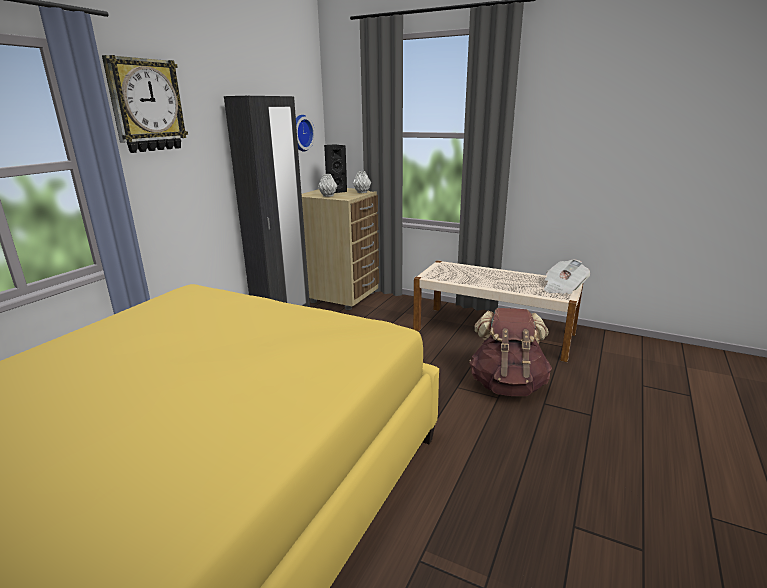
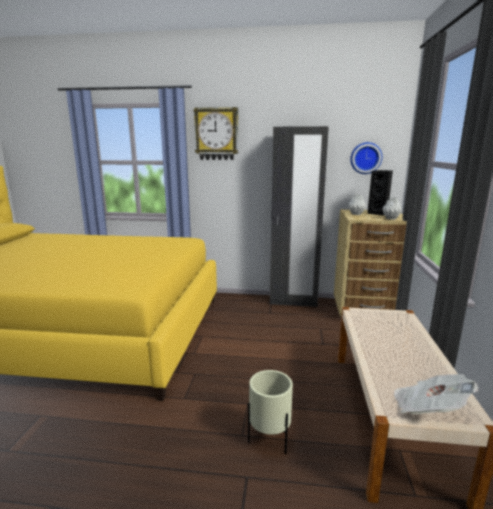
camera: 70 degrees right, 5 degrees down
brown backpack [469,308,552,396] -> beige planter [248,370,293,454]

